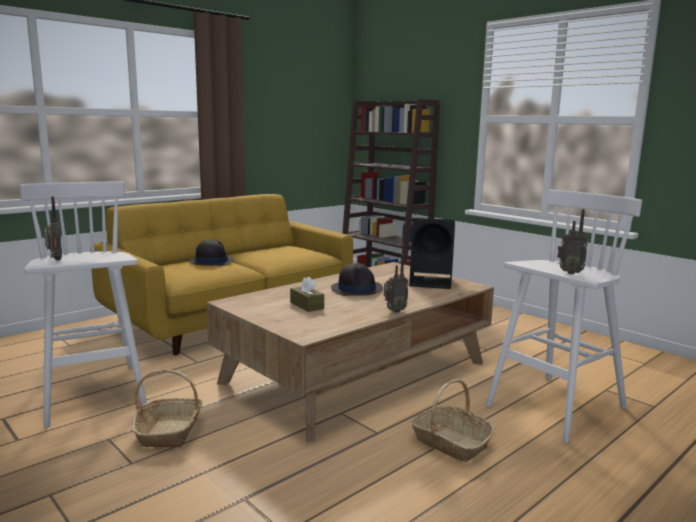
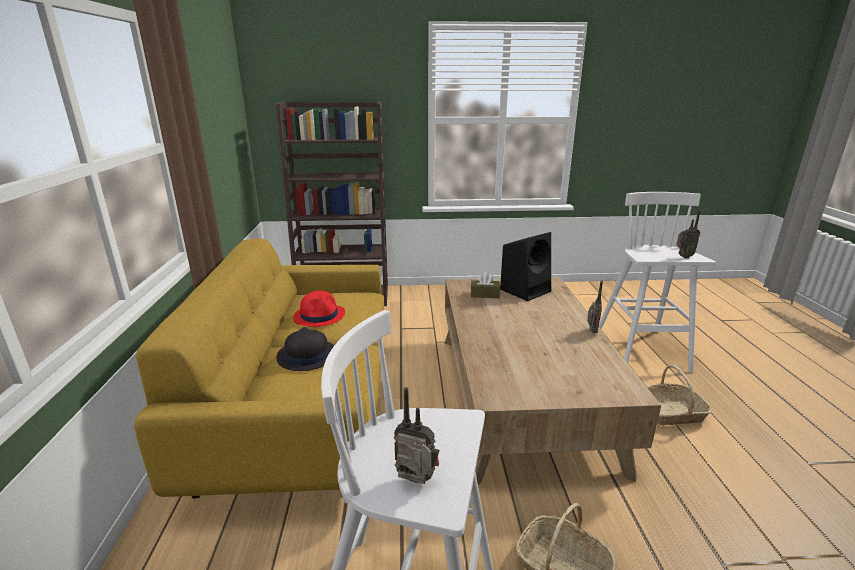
camera: 50 degrees left, 10 degrees up
brown tissue box [290,276,324,312] -> brown tissue box moved to [471,272,500,298]
black hat [331,263,383,296] -> none
none -> red hat [293,291,345,327]

